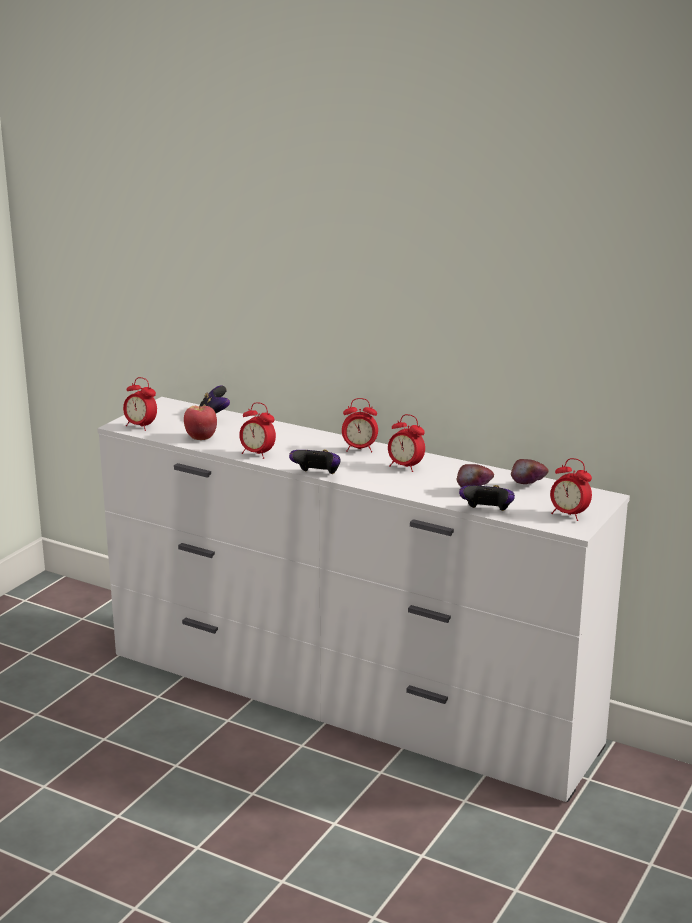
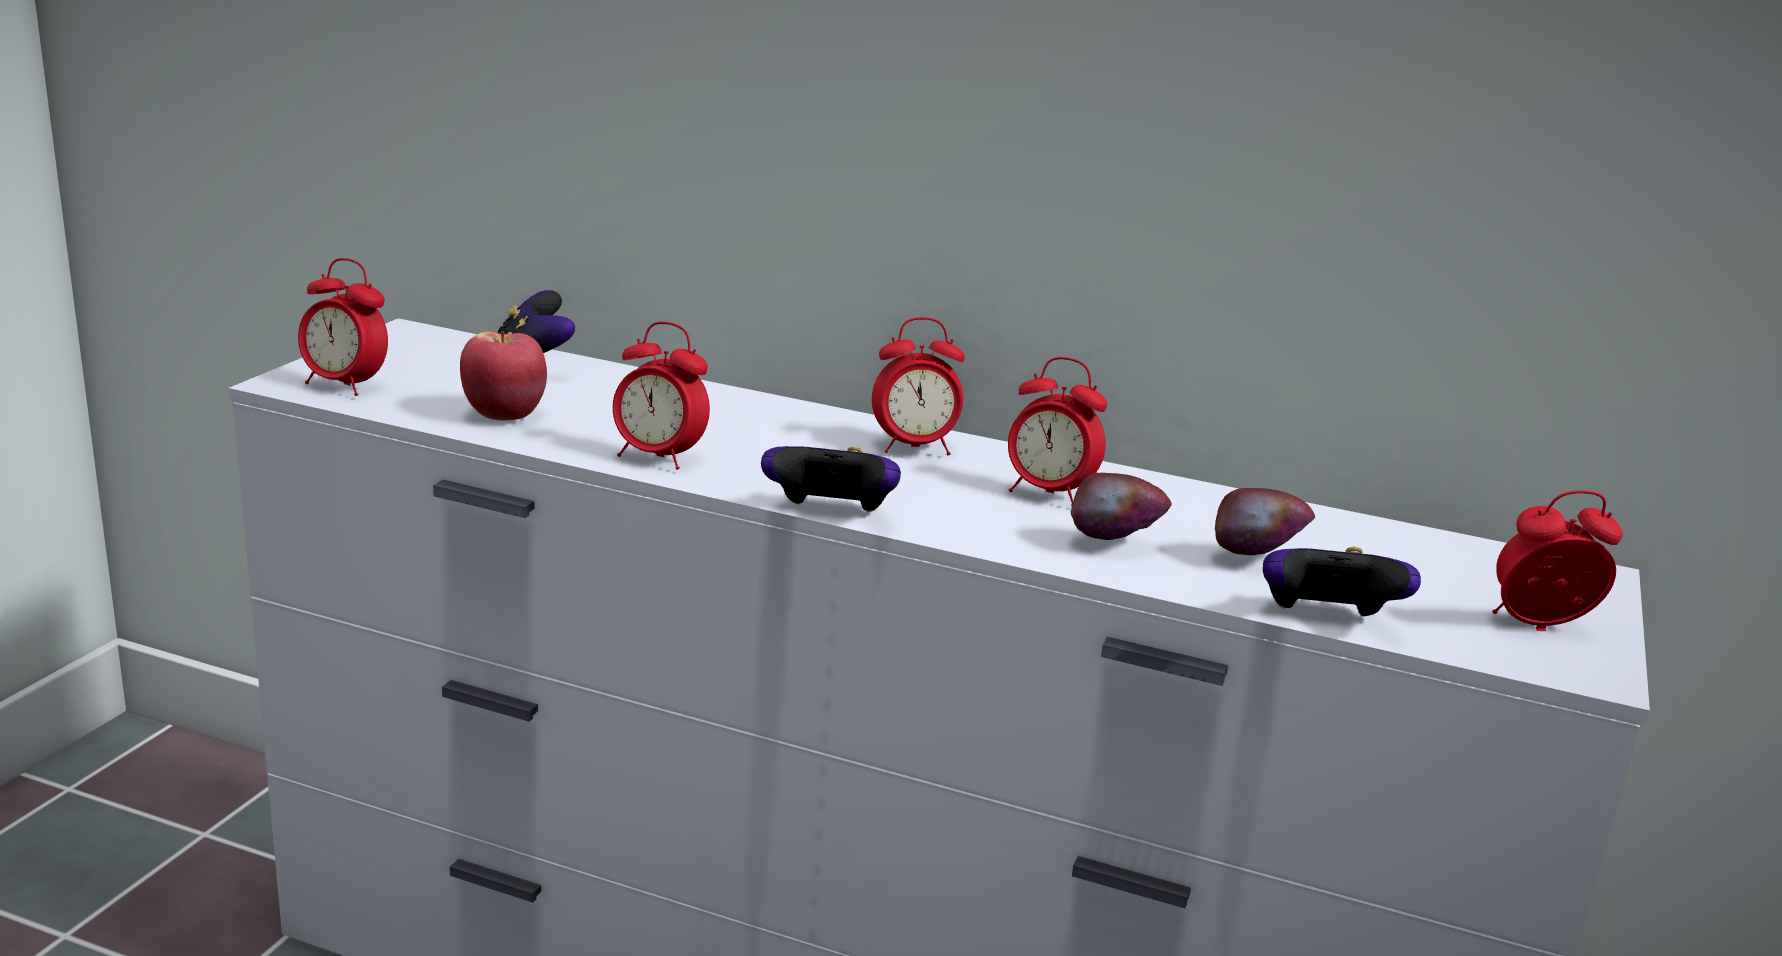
camera: 10 degrees left, 0 degrees up
apple [511,459,549,484] -> apple moved to [1071,473,1172,540]
alarm clock [550,458,592,521] -> alarm clock turned 150 degrees clockwise [1492,490,1622,631]

